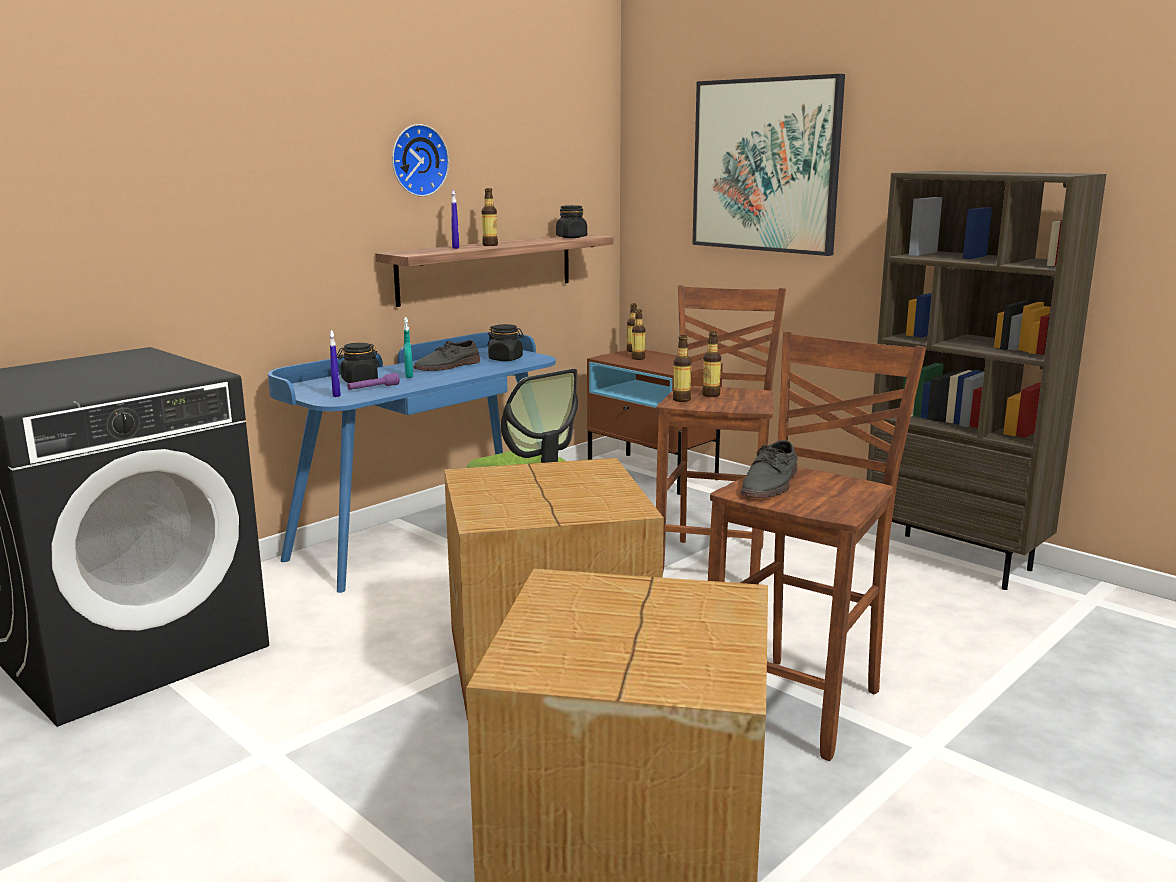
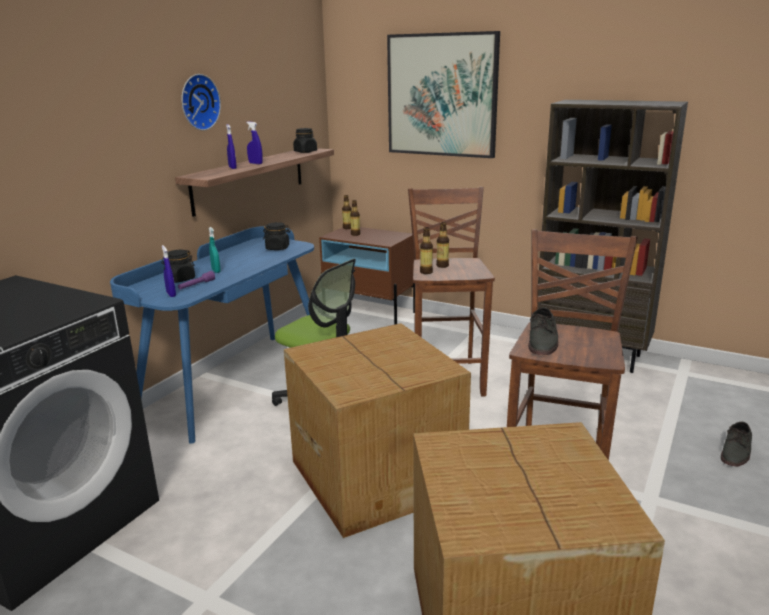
camera: 15 degrees left, 5 degrees up
grey shoe [413,340,480,371] -> grey shoe moved to [721,422,752,466]
bottle [482,188,498,246] -> blue spray bottle [246,122,263,164]

